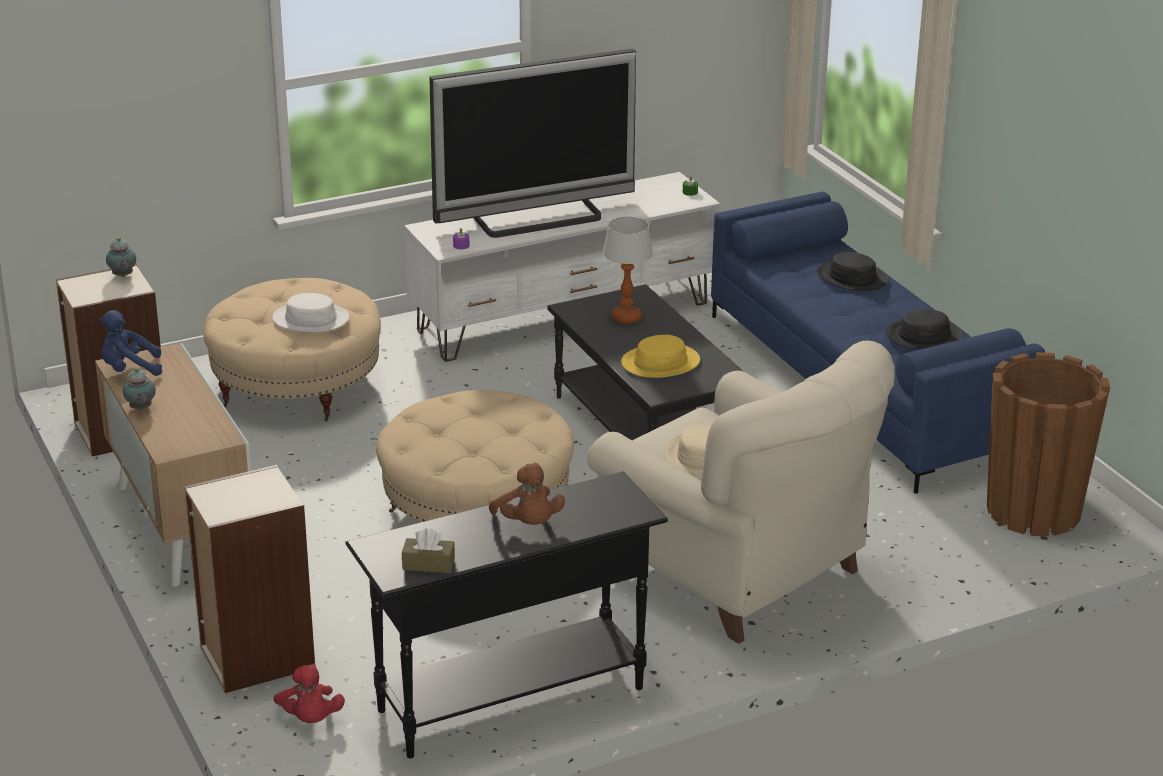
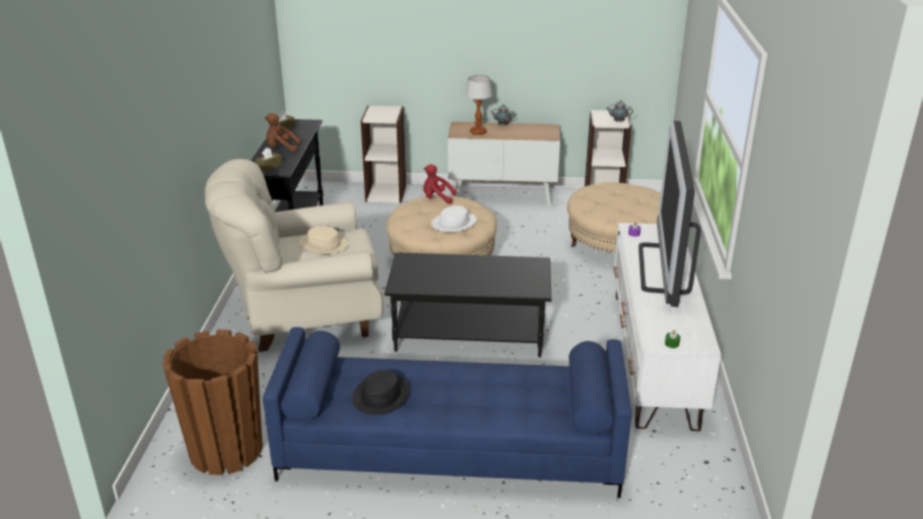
camera: 120 degrees right, 0 degrees up
blue plush toy [98,310,162,376] -> none
white hat [273,293,349,332] -> white hat moved to [432,206,477,232]
red plush toy [273,664,345,723] -> red plush toy moved to [423,164,457,204]
table lamp [603,217,653,324] -> table lamp moved to [465,75,493,135]
yellow hat [621,335,700,378] -> none
black hat [817,252,889,291] -> none
none -> brown tissue box [255,148,282,172]

